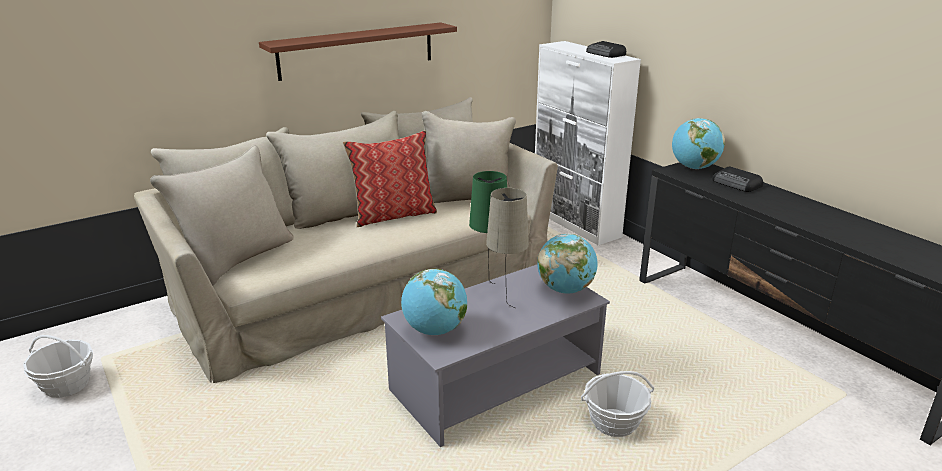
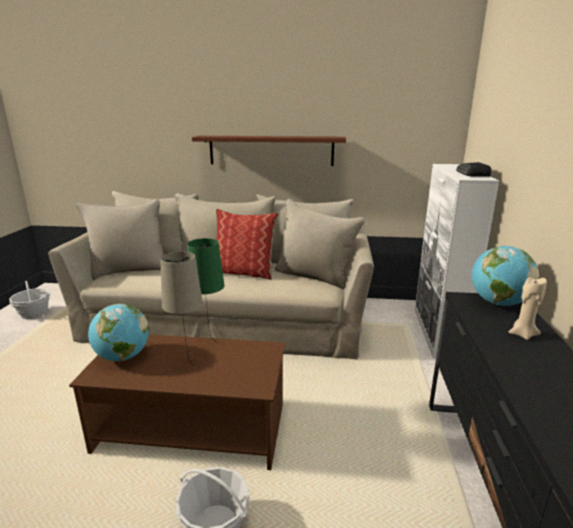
camera: 40 degrees right, 5 degrees down
grey coffee table [381,265,610,447] -> brown coffee table [69,334,285,470]
globe [537,233,598,294] -> none
radio [712,166,763,192] -> beige candle [508,277,547,340]

